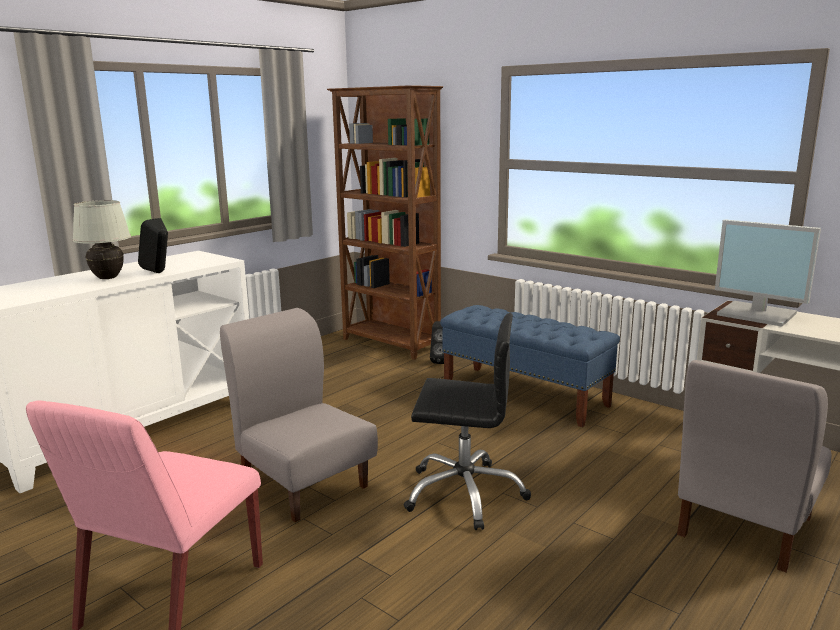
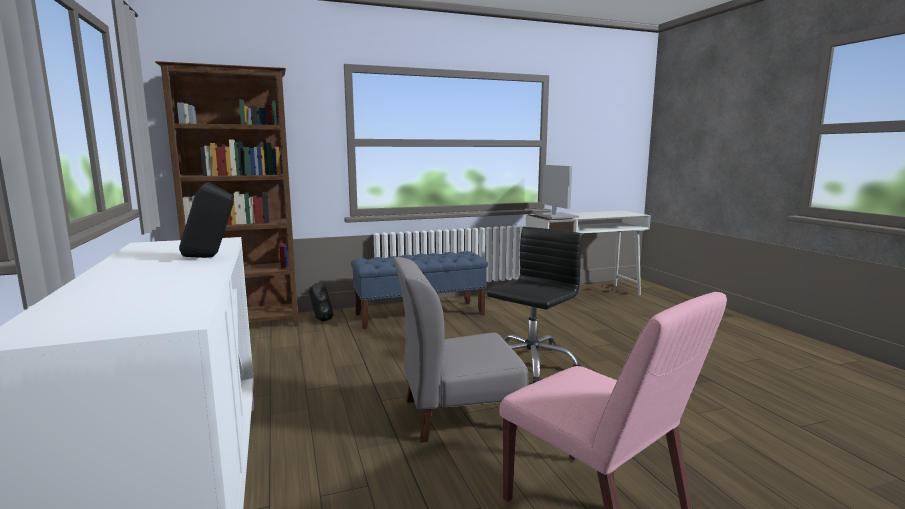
camera: 60 degrees left, 5 degrees down
white table lamp [72,200,131,279] -> none
grey chair [677,360,832,572] -> none
monitor [715,219,821,326] -> monitor turned 90 degrees counterclockwise [535,165,579,219]

